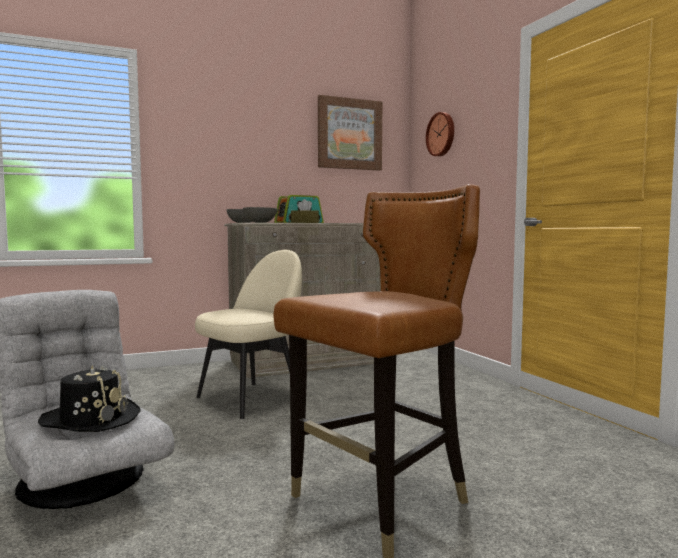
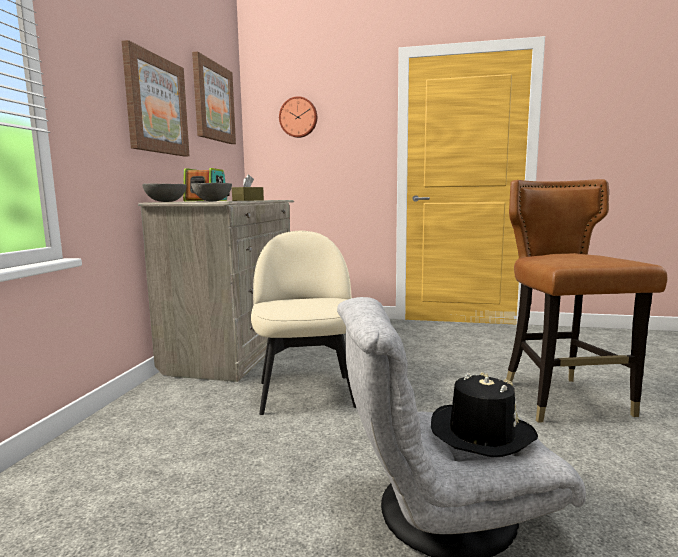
camera: 55 degrees left, 5 degrees up
none -> picture [121,40,189,156]

